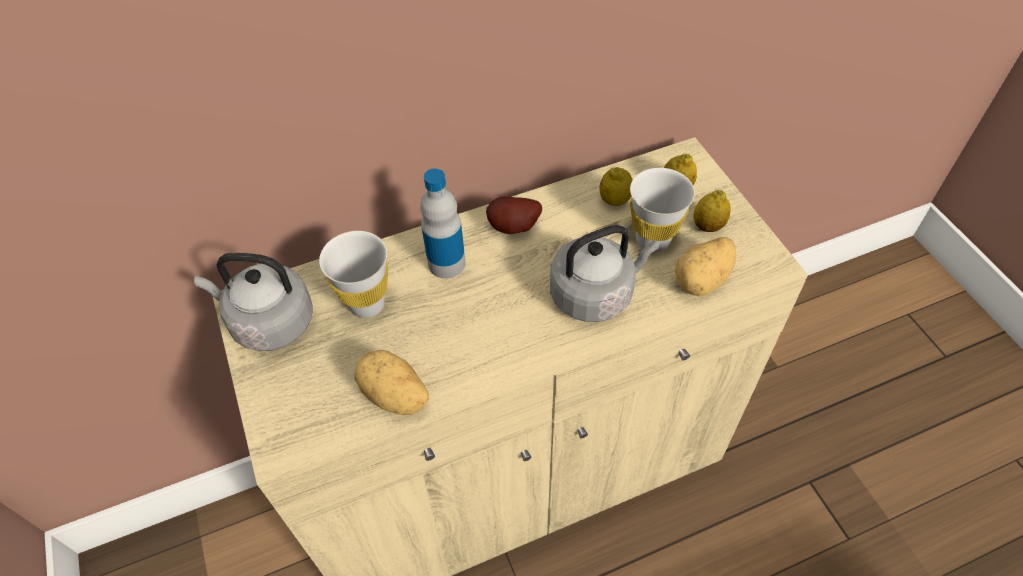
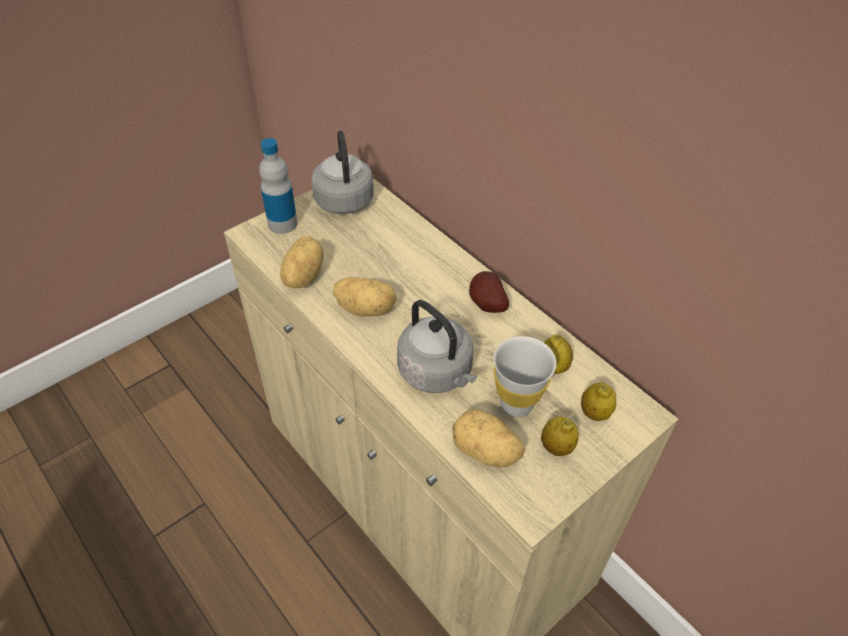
camera: 70 degrees right, 5 degrees down
white cup [319,231,388,318] -> none
bottle [420,168,466,279] -> bottle moved to [259,138,298,234]
none -> potato [333,277,397,316]

